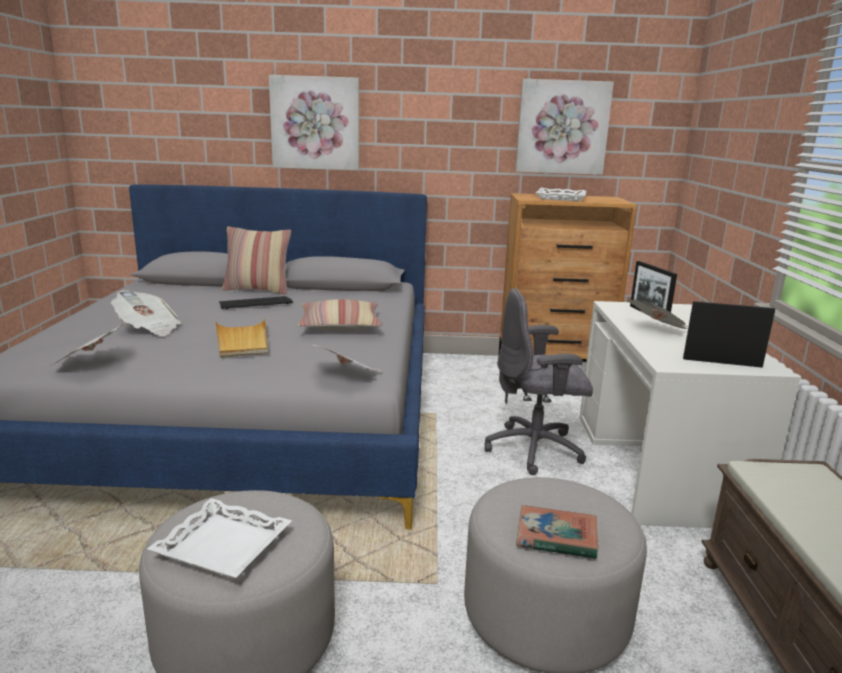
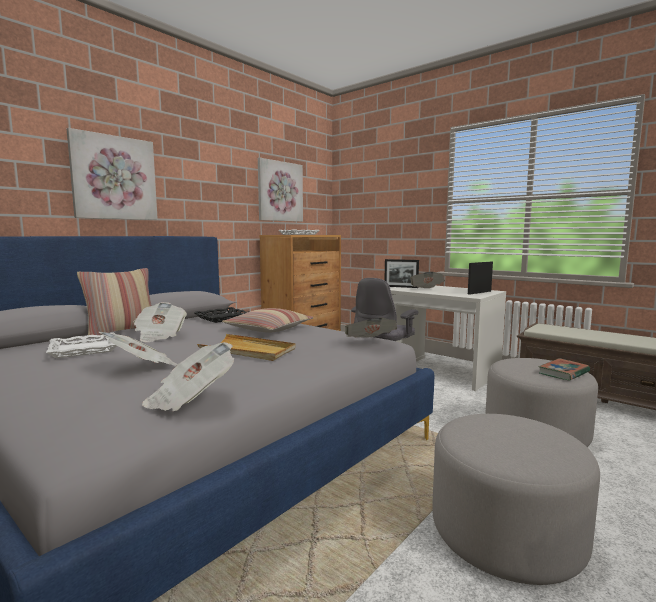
camera: 50 degrees left, 10 degrees down
white tray [147,498,292,579] -> white tray moved to [46,333,117,358]
keyboard [219,296,293,309] -> newspaper [133,302,187,342]
none -> black tray [194,307,250,323]

